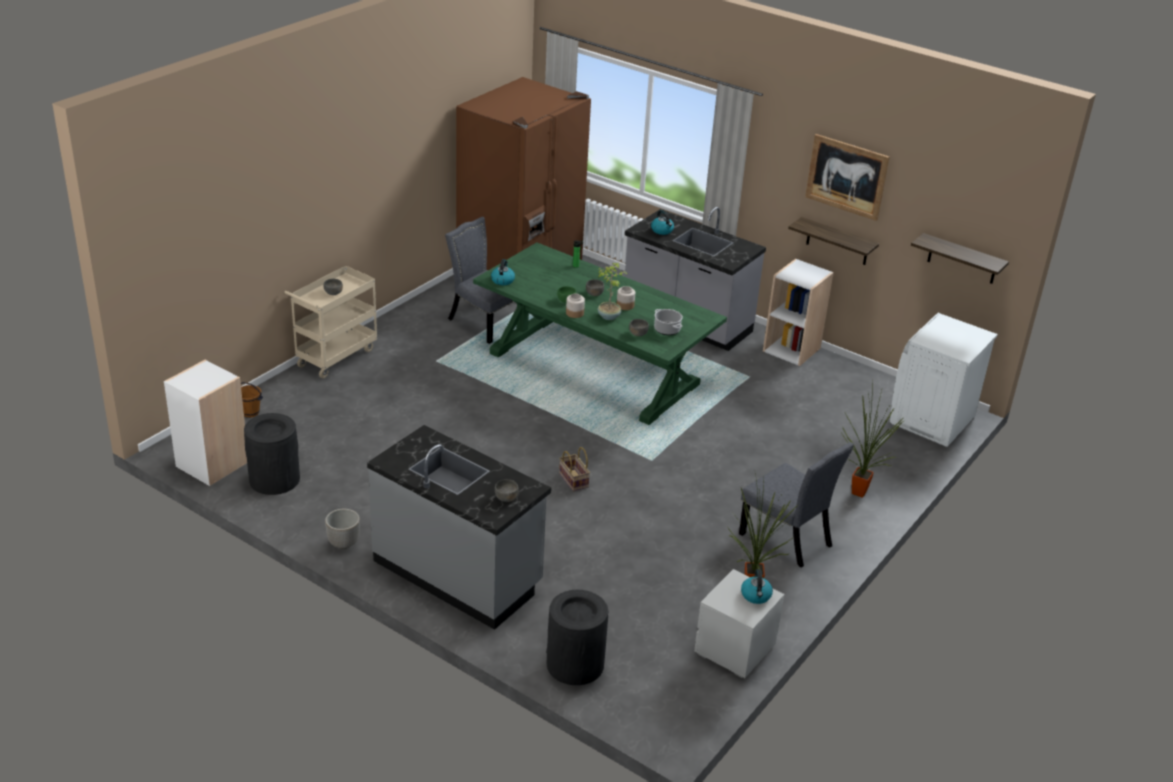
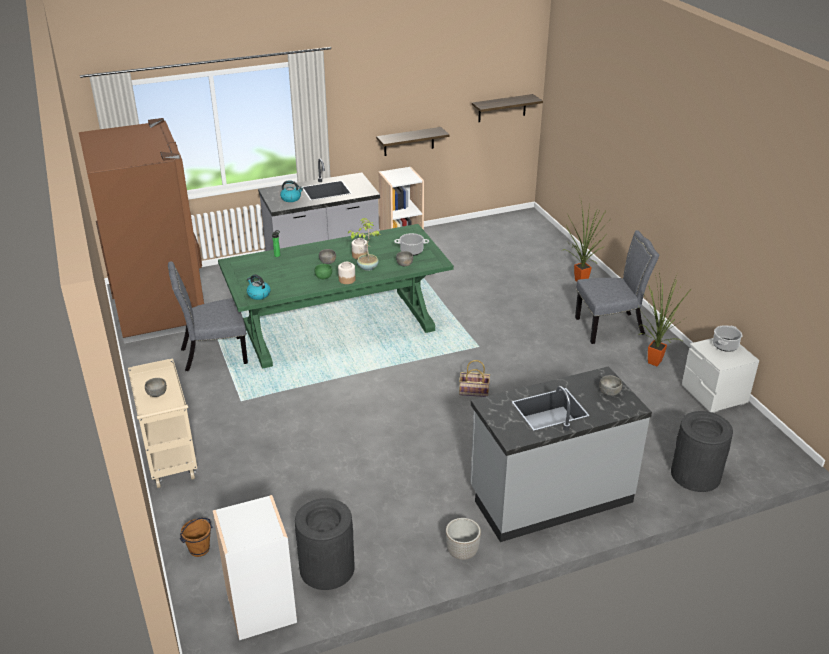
camera: 55 degrees left, 0 degrees up
kettle [741,569,773,604] -> cooking pot [713,325,742,352]
picture [805,134,890,221] -> none
white washing machine [890,313,998,447] -> none

